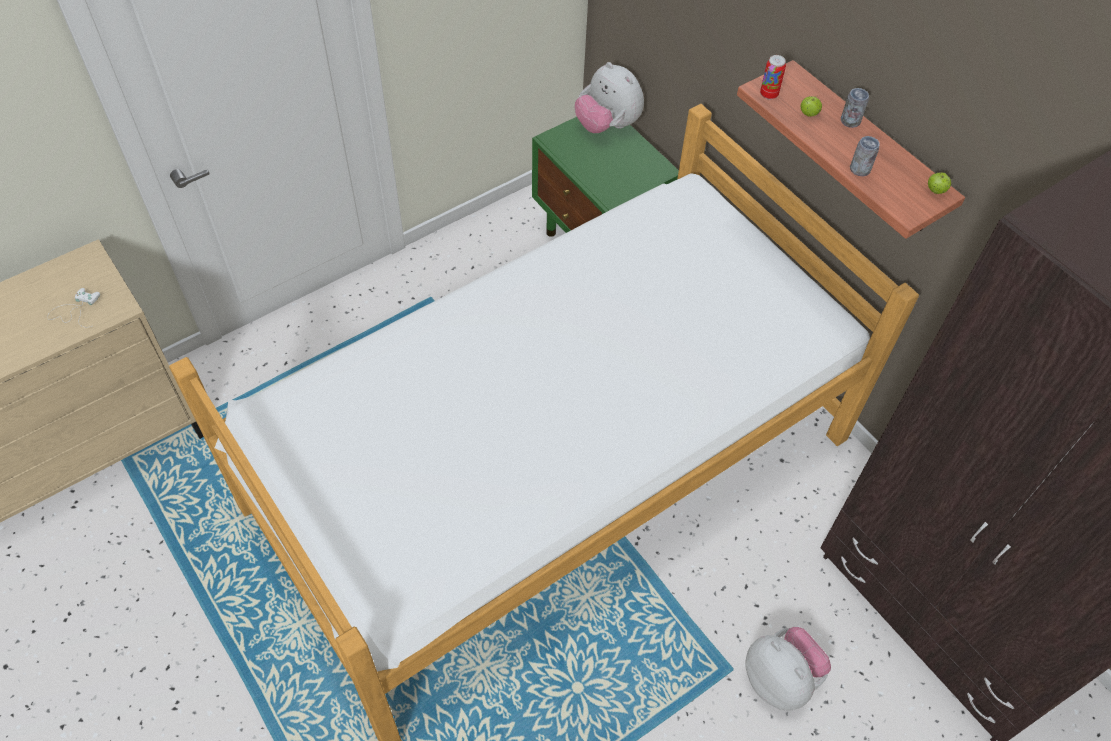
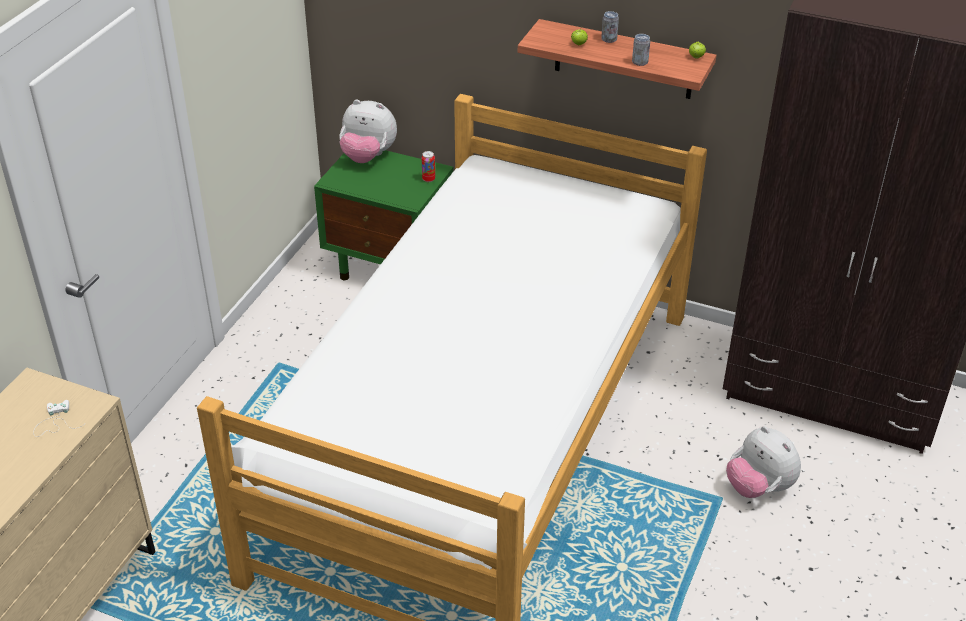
camera: 30 degrees left, 15 degrees down
plush toy [745,627,831,710] -> plush toy turned 150 degrees counterclockwise [726,426,801,498]
can [760,55,786,100] -> can moved to [422,151,435,182]

